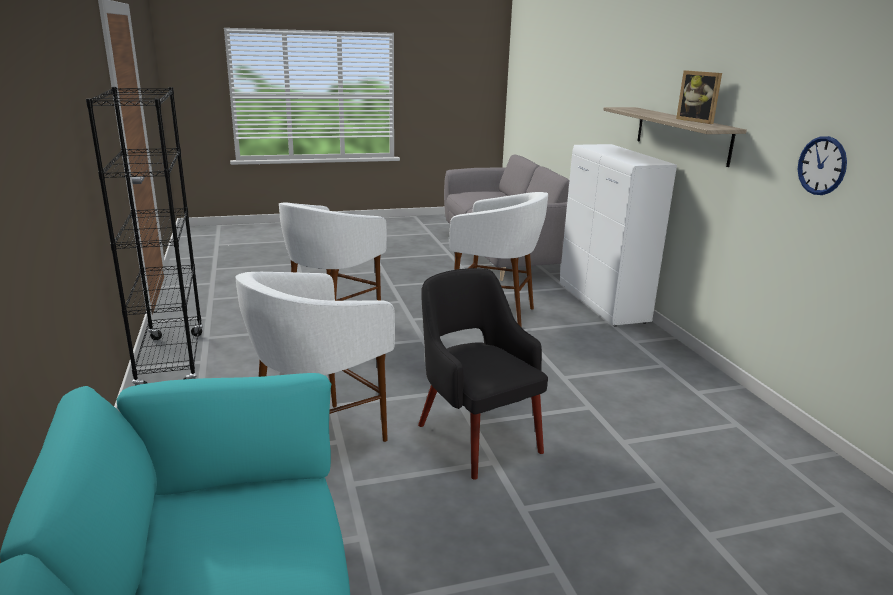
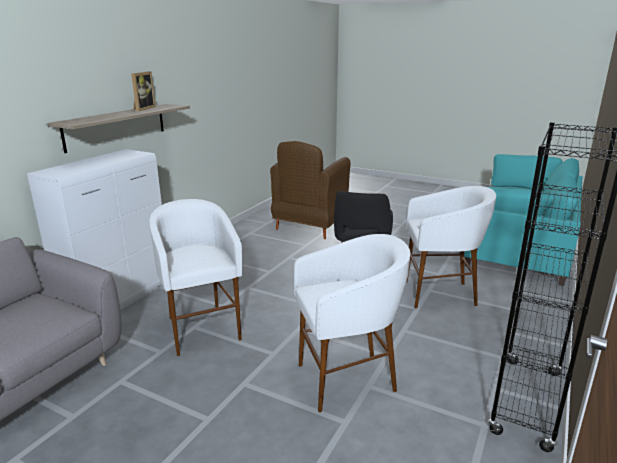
camera: 135 degrees left, 0 degrees up
wall clock [798,136,847,195] -> none
none -> brown armchair [270,141,351,239]

